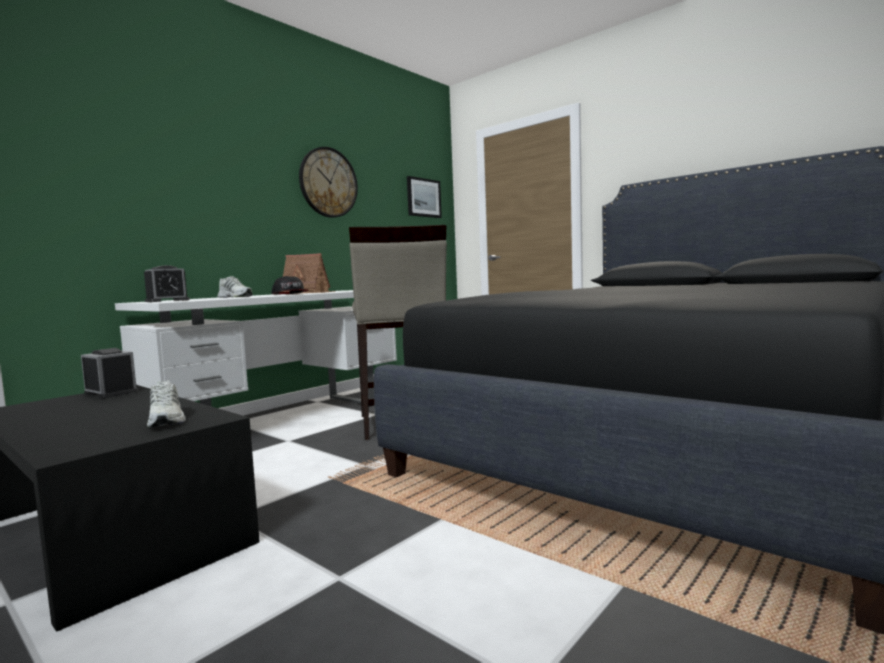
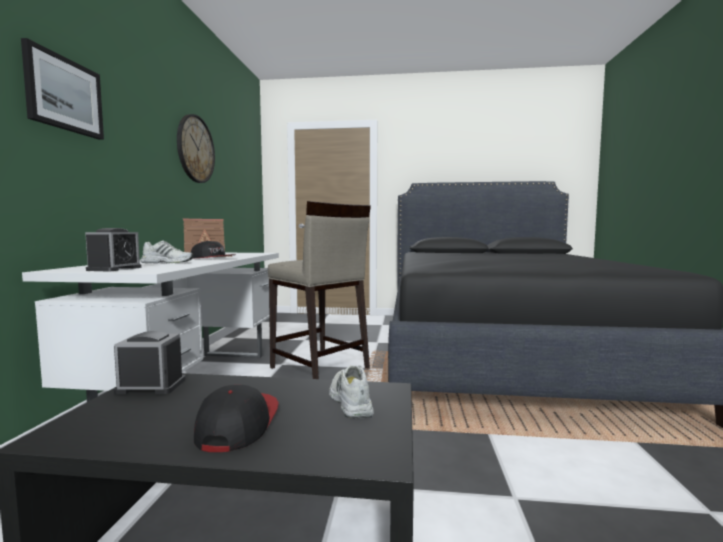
camera: 35 degrees left, 0 degrees up
white shoe [147,380,186,428] -> white shoe turned 135 degrees counterclockwise [329,365,374,418]
picture [407,176,442,218] -> picture moved to [21,38,104,140]
none -> cap [194,385,278,452]

